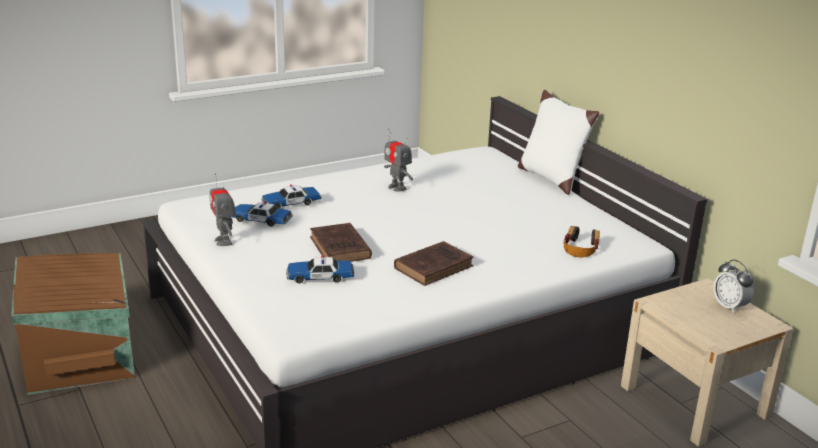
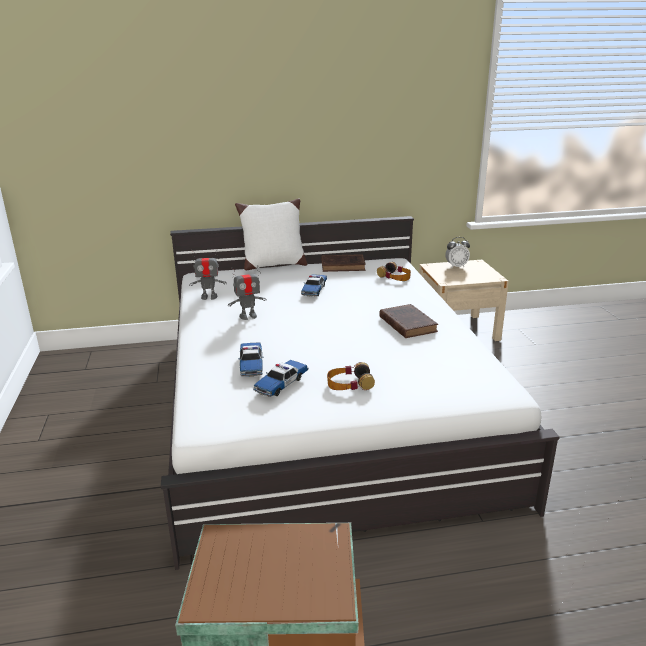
camera: 70 degrees left, 0 degrees up
toy robot [209,173,236,246] -> toy robot moved to [189,250,227,300]
toy car [286,255,354,283] -> toy car moved to [301,274,327,296]
brown book [310,223,372,262] -> brown book moved to [321,254,366,272]
none -> headphones [327,362,375,390]

